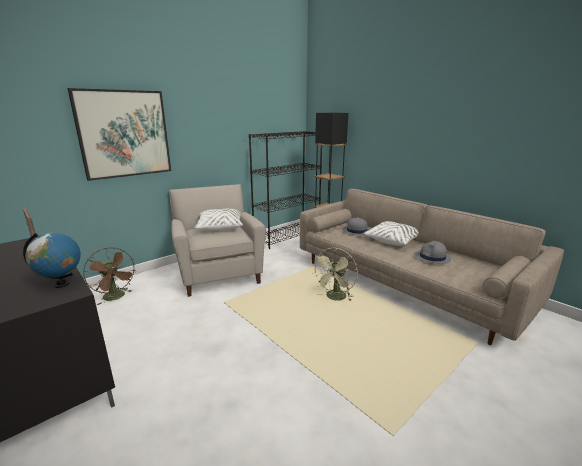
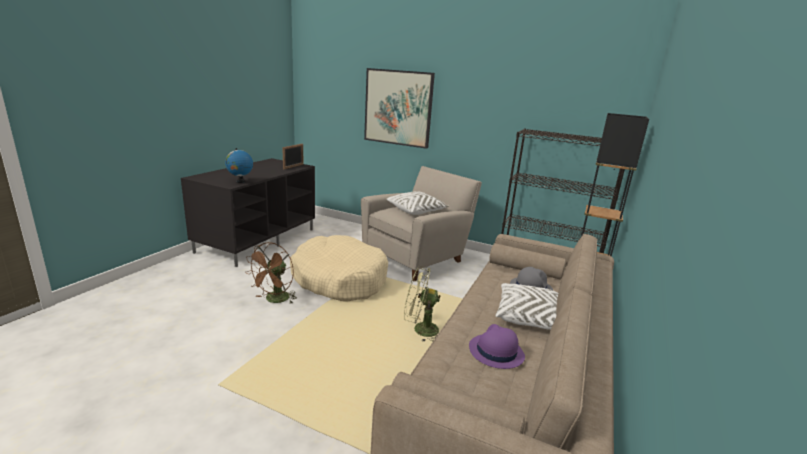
camera: 65 degrees right, 0 degrees up
brown fan [83,247,135,305] -> brown fan moved to [246,242,297,303]
grey hat [415,241,451,264] -> purple hat [469,324,525,369]
none -> beige dog bed [290,235,388,302]

